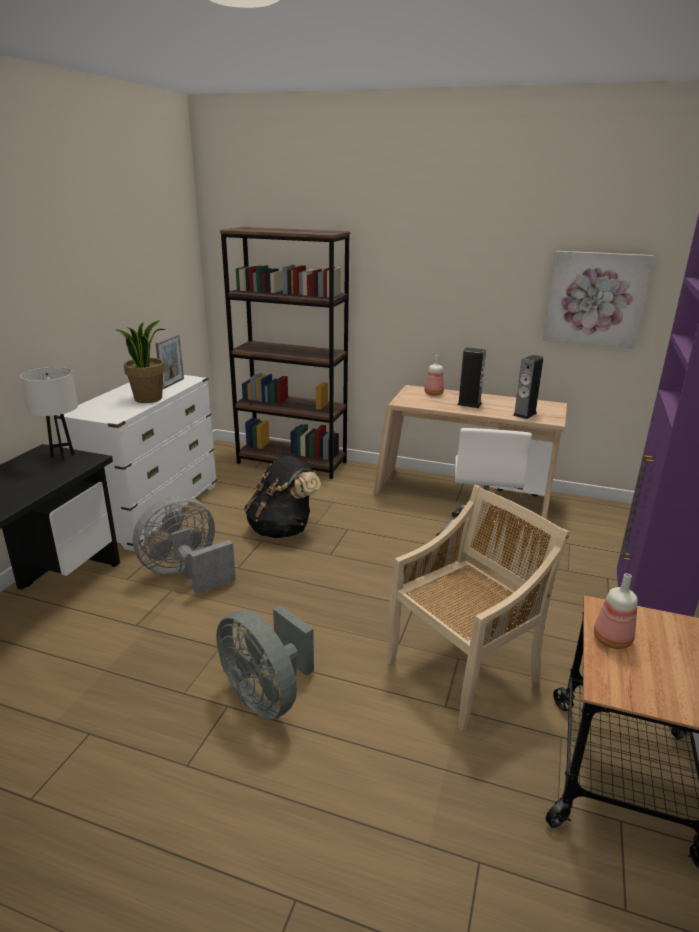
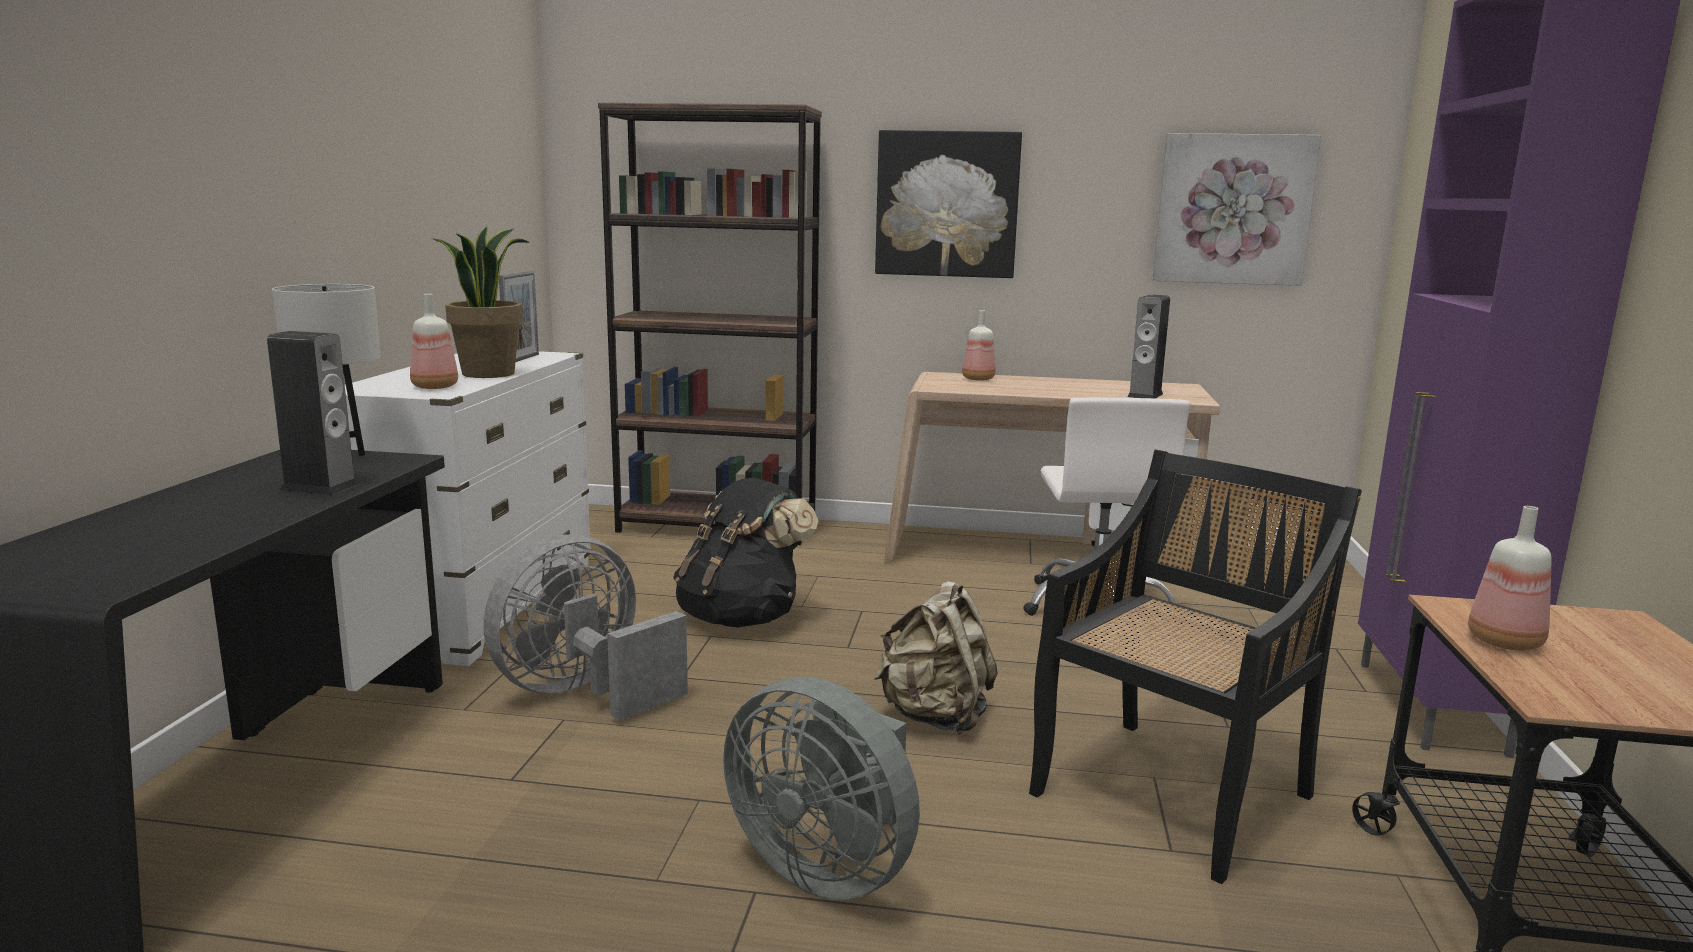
camera: 10 degrees left, 10 degrees down
beige chair [387,485,570,731] -> black chair [1029,449,1362,884]
speaker [457,347,486,408] -> speaker moved to [267,331,360,495]
none -> bottle [410,294,458,389]
none -> beige backpack [874,581,998,735]
none -> picture [875,130,1022,278]

